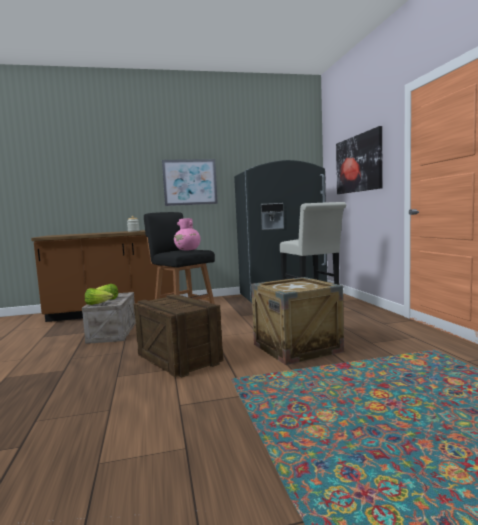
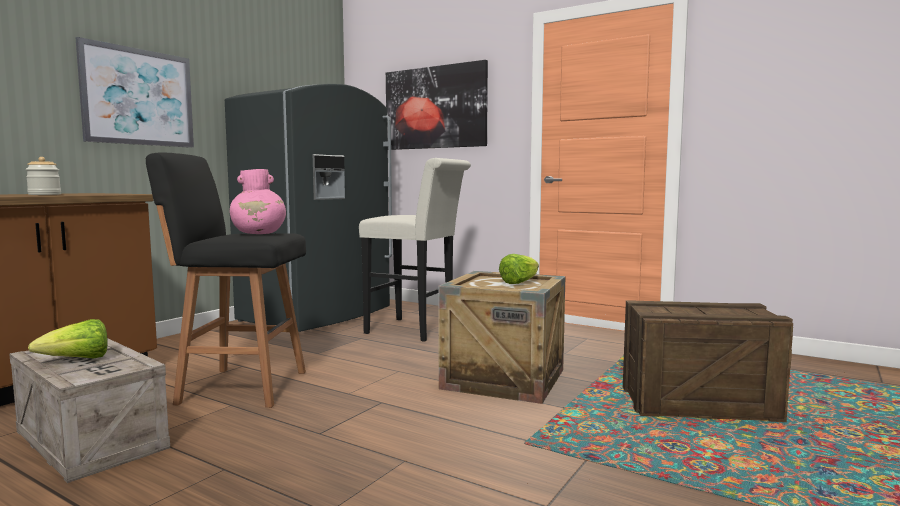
camera: 45 degrees left, 0 degrees up
lettuce [85,288,114,305] -> lettuce moved to [499,254,539,284]
crate [134,294,223,378] -> crate moved to [622,300,793,422]

